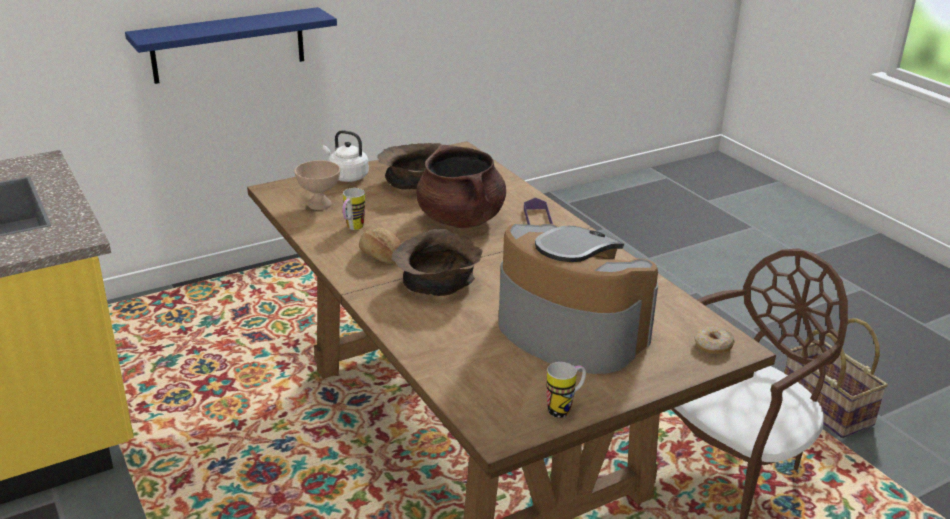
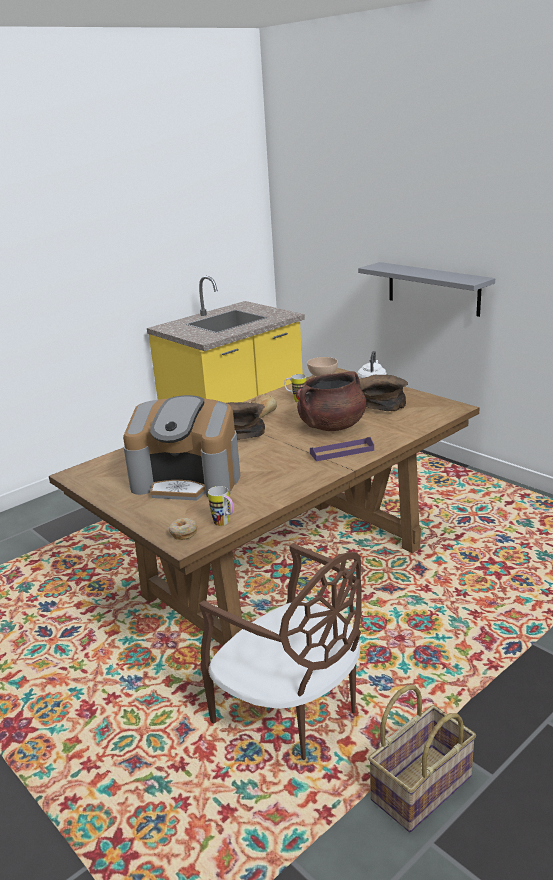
camera: 80 degrees right, 5 degrees down
blue shelf [125,7,337,84] -> grey shelf [358,262,495,317]
coffee machine [498,223,658,374] -> coffee machine turned 75 degrees clockwise [123,395,240,501]
mug [546,362,586,418] -> mug moved to [208,486,234,526]

